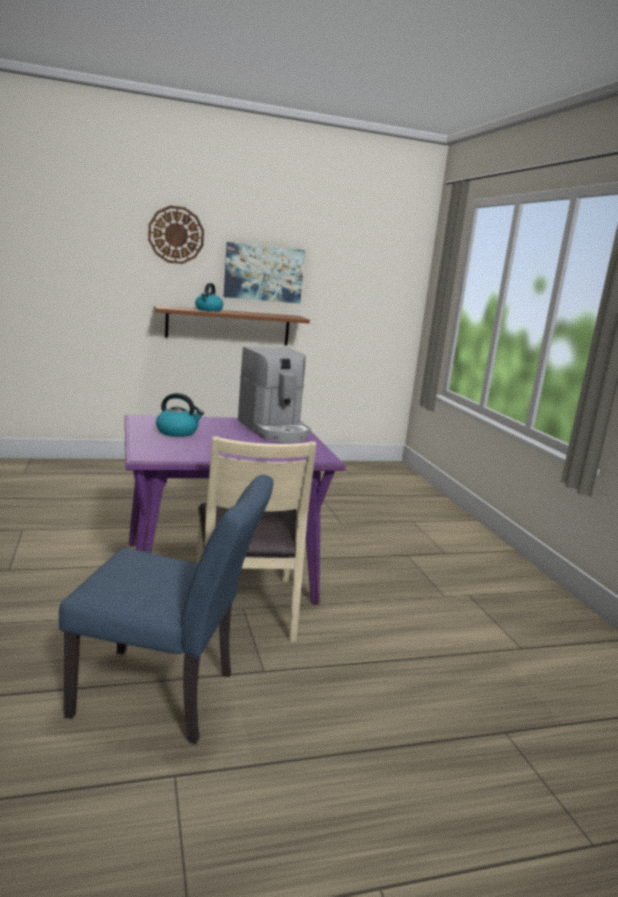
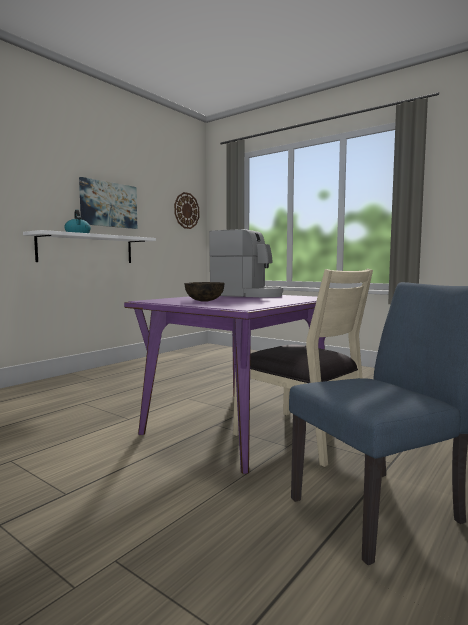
camera: 35 degrees left, 10 degrees down
wall clock [148,205,204,264] -> wall clock moved to [174,192,199,229]
brown shelf [154,305,310,345] -> white shelf [23,230,156,263]
kettle [156,393,204,437] -> brown bowl [184,282,225,302]

